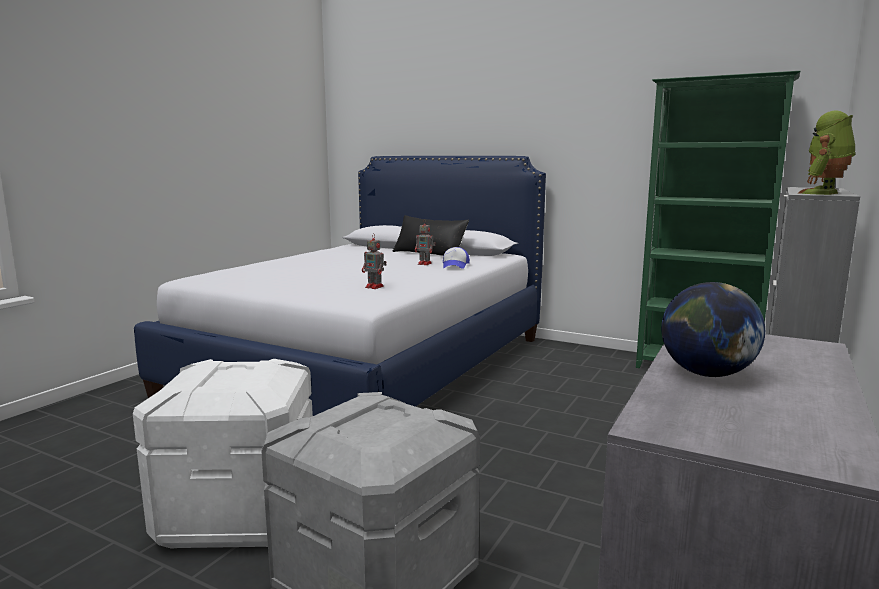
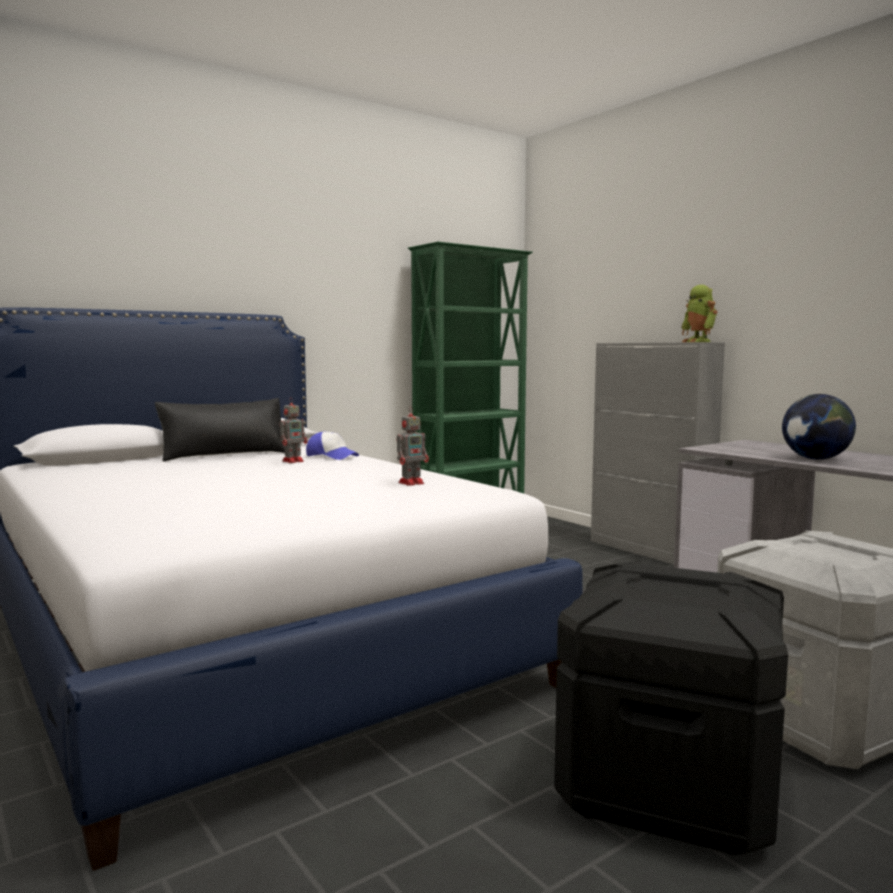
camera: 65 degrees left, 5 degrees down
white storage box [133,359,313,549] -> black storage box [554,561,788,856]

